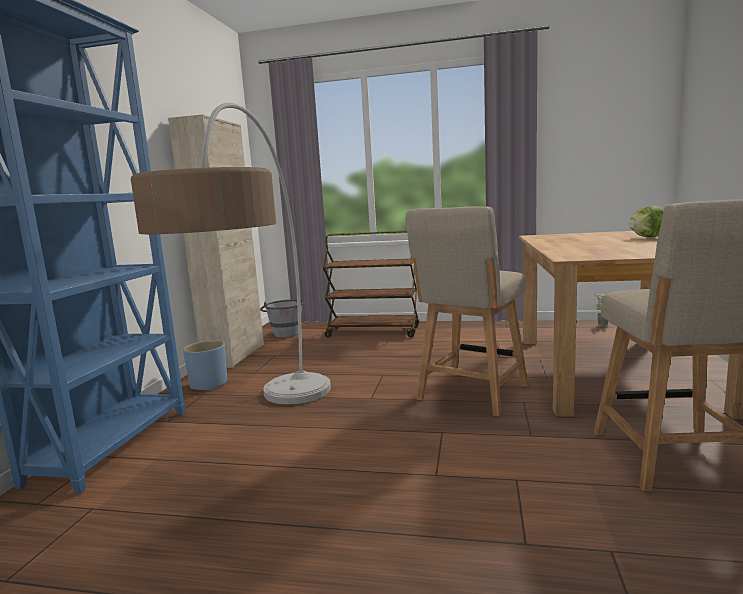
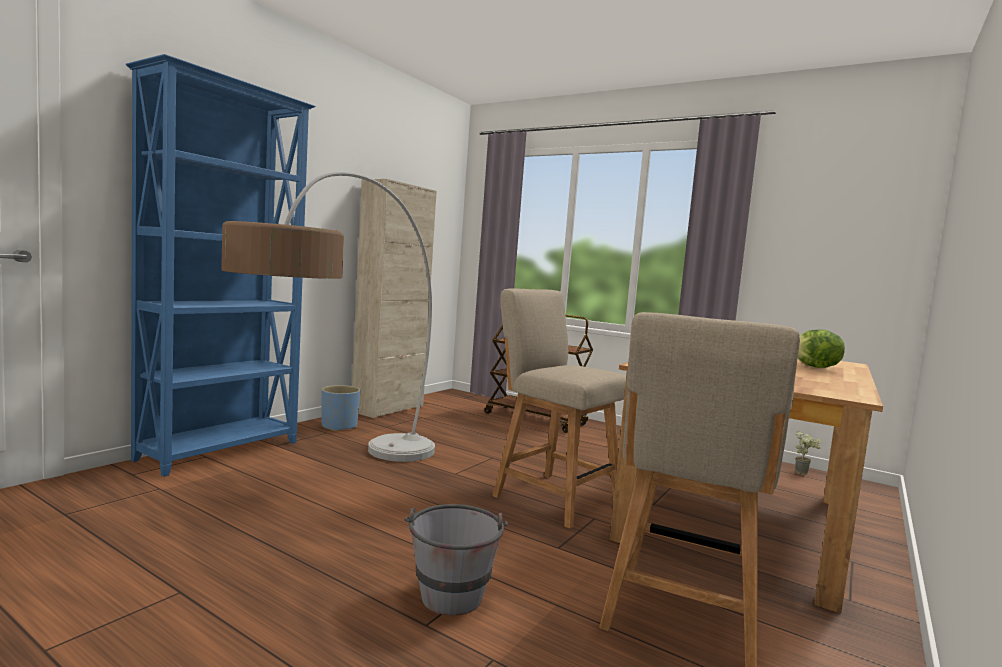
camera: 20 degrees right, 5 degrees down
grey bucket [260,296,303,338] -> grey bucket moved to [404,504,508,616]
beige chair [405,206,528,417] -> beige chair turned 75 degrees clockwise [492,288,626,529]

